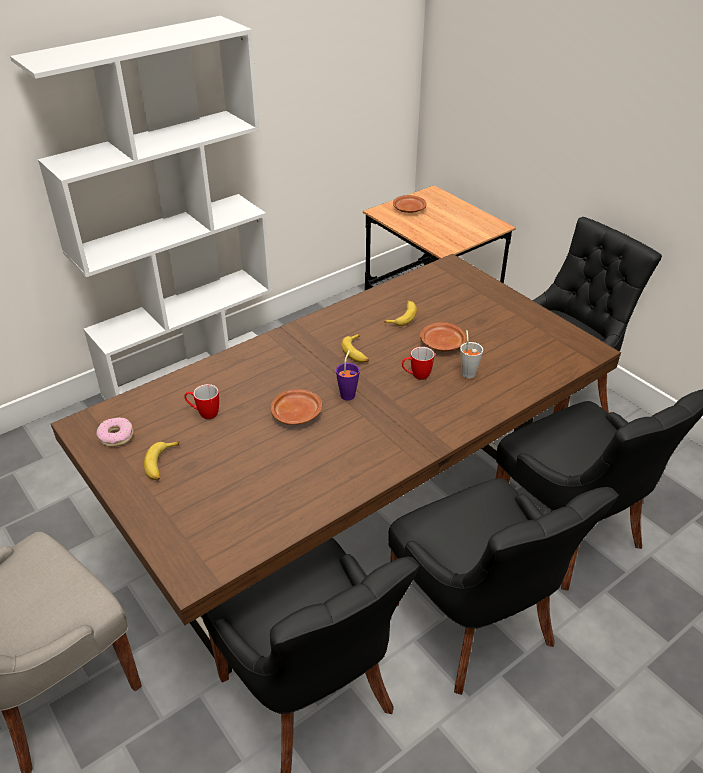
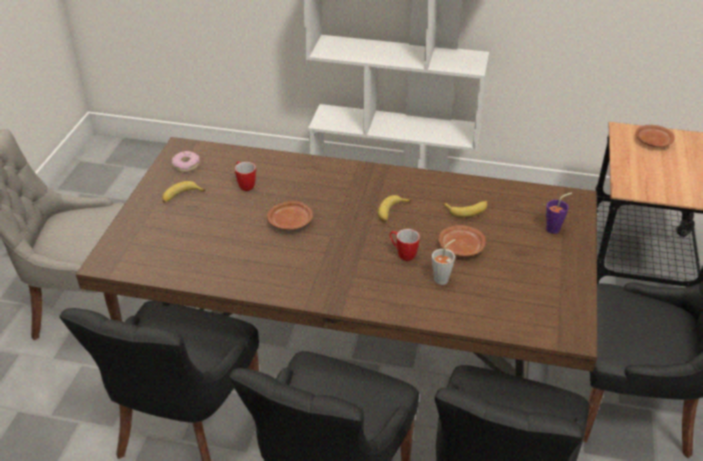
camera: 50 degrees right, 0 degrees up
purple cup [336,350,360,400] -> purple cup moved to [546,193,572,234]

